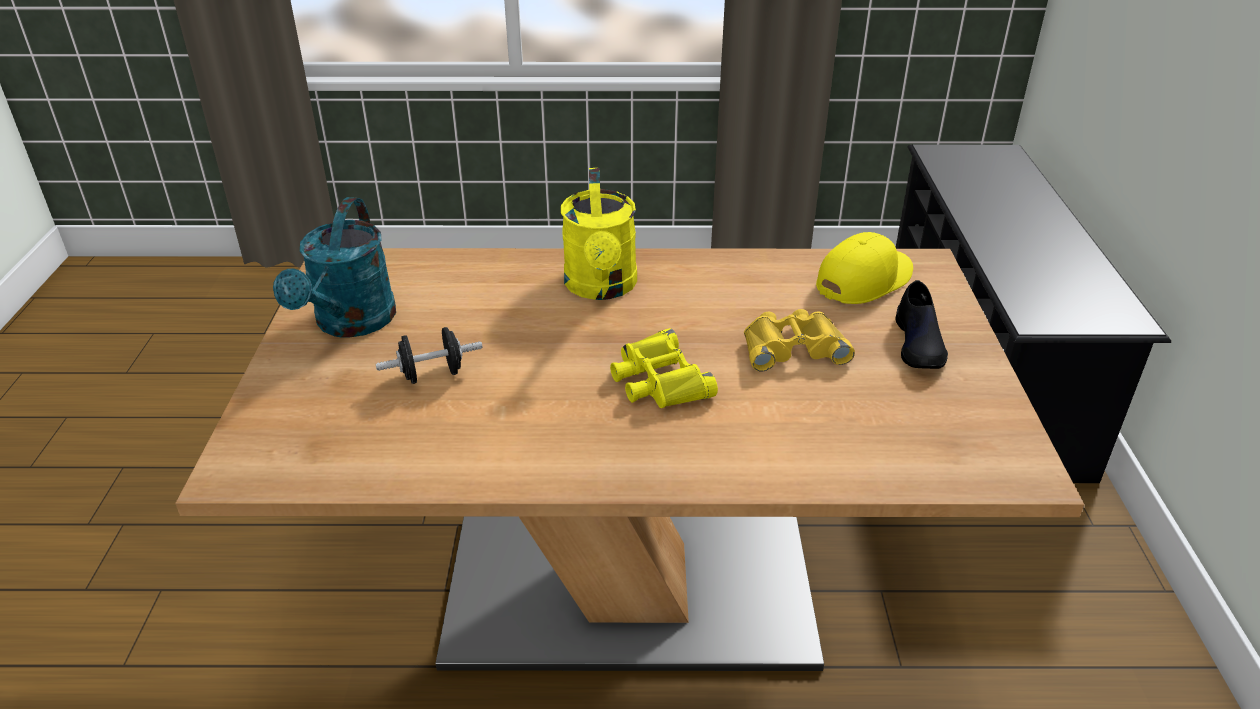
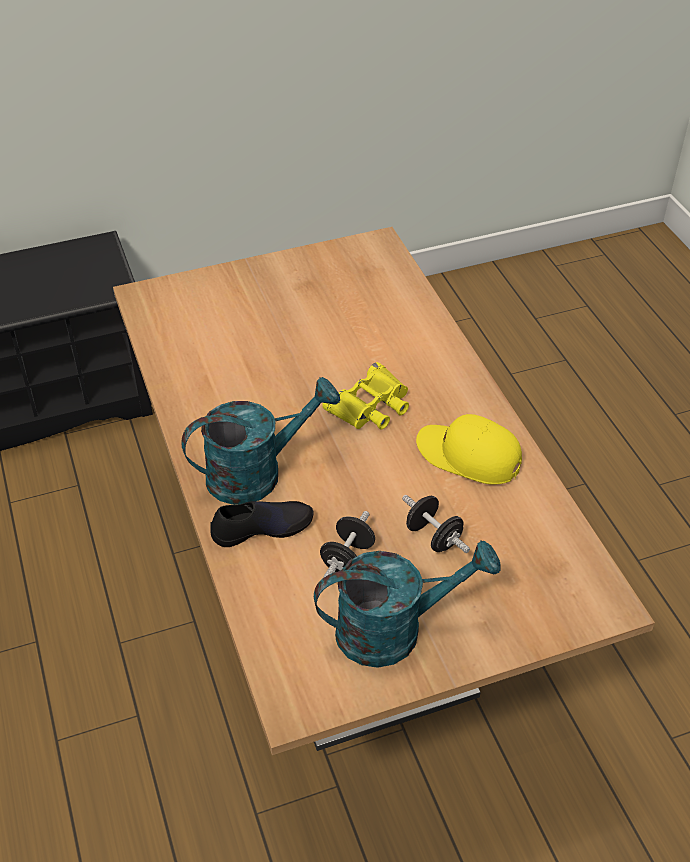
camera: 110 degrees left, 10 degrees up
yellow watering can [561,168,637,300] -> turquoise watering can [181,377,340,505]
yellow binoculars [744,309,855,372] -> none
yellow cap [816,232,913,304] -> yellow cap moved to [416,414,522,485]
black shoe [896,280,948,369] -> black shoe moved to [210,501,313,547]
none -> black dumbbell [320,511,375,578]

